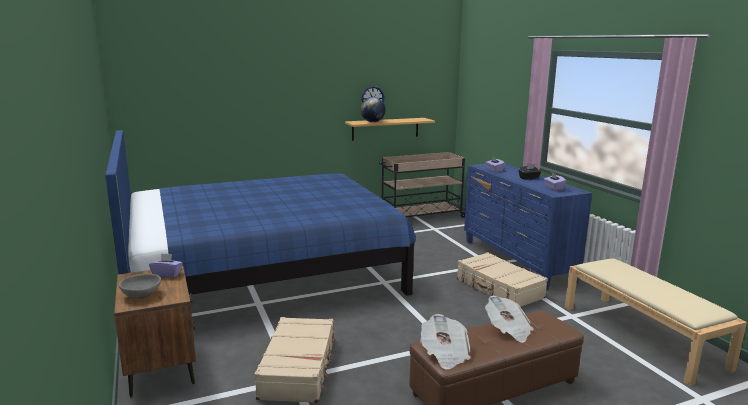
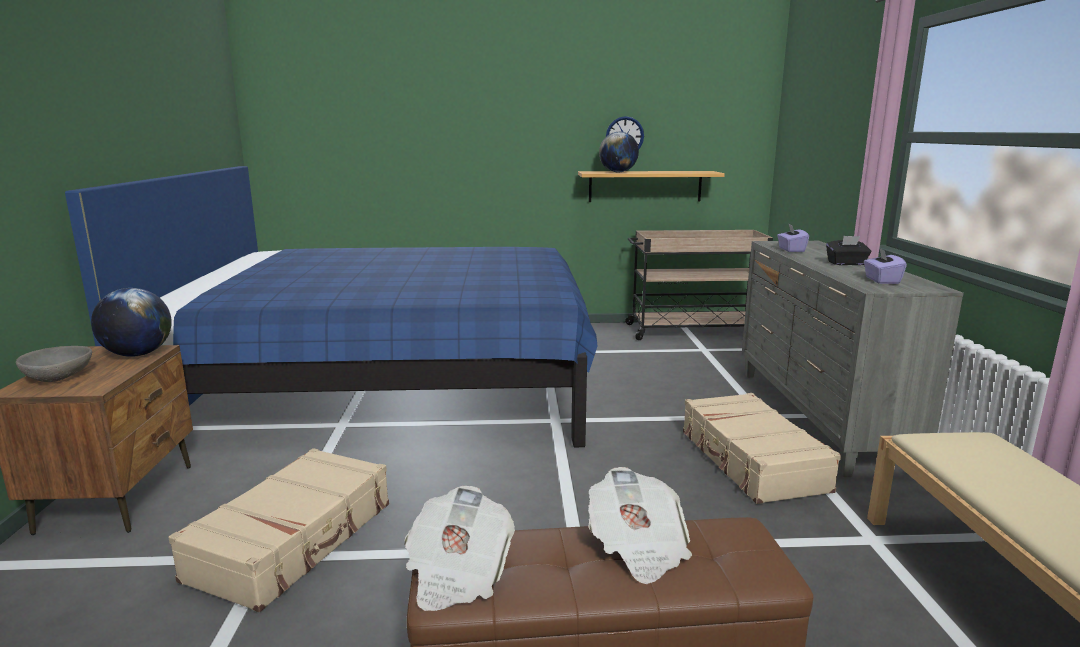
camera: 20 degrees right, 0 degrees up
purple tissue box [149,253,183,278] -> globe [91,288,172,357]
blue dresser [464,164,592,290] -> grey dresser [742,241,964,477]

